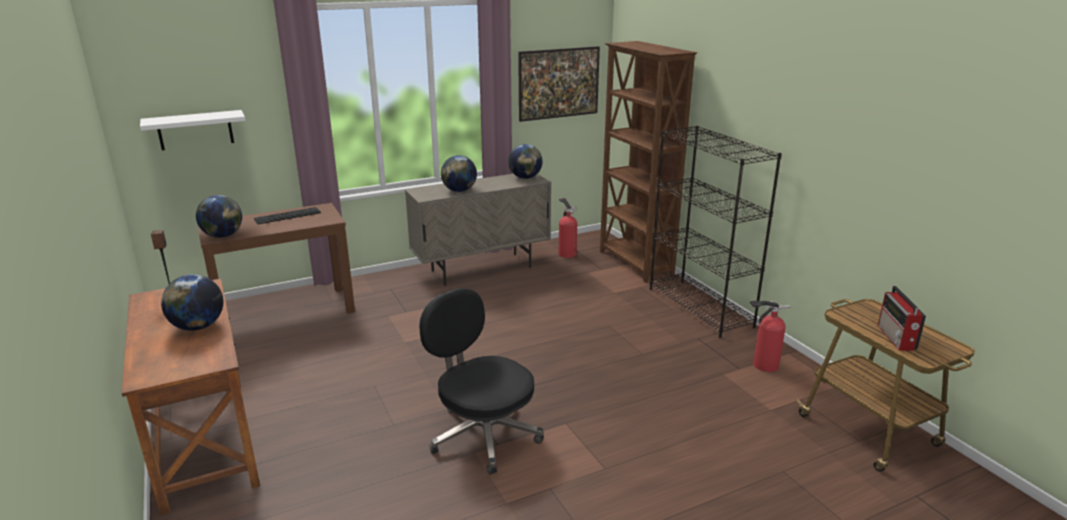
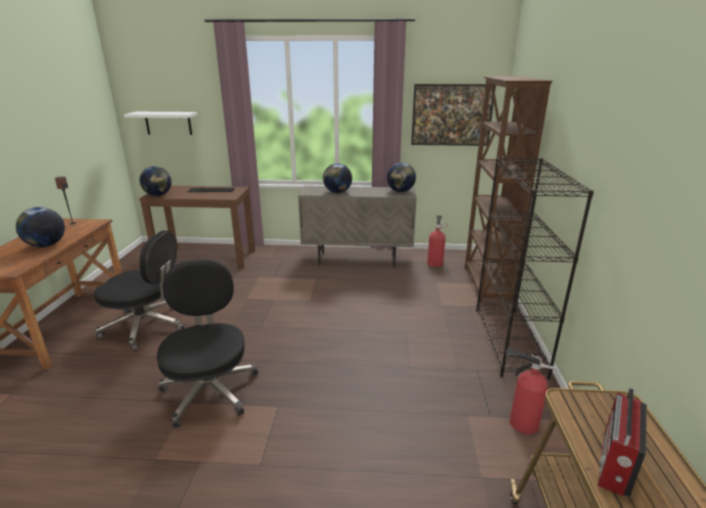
camera: 30 degrees right, 0 degrees up
none -> black office chair [94,231,184,351]

